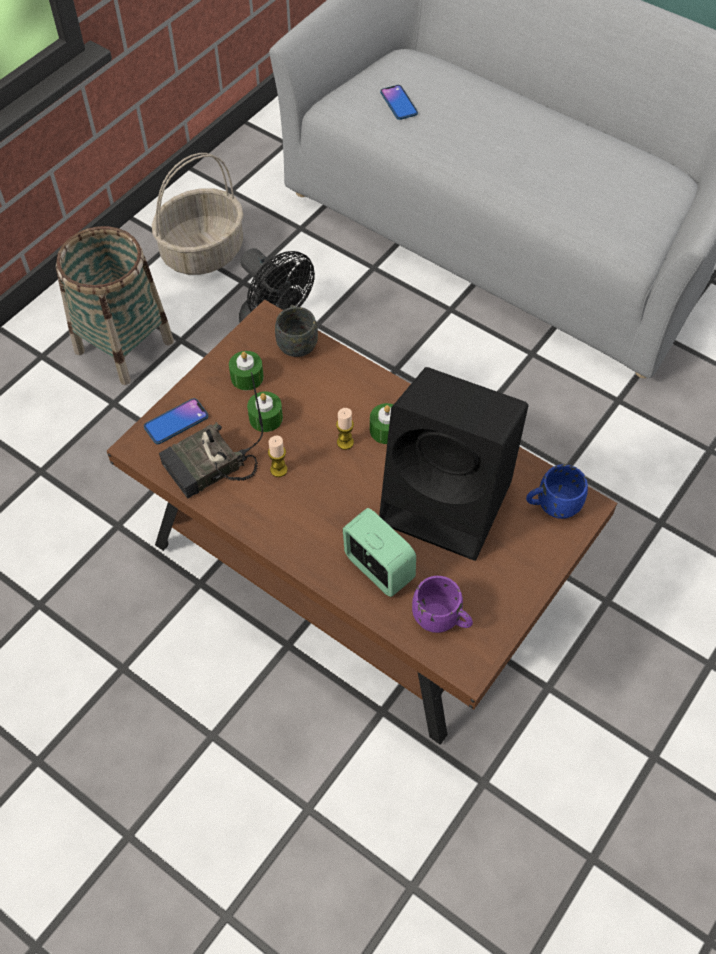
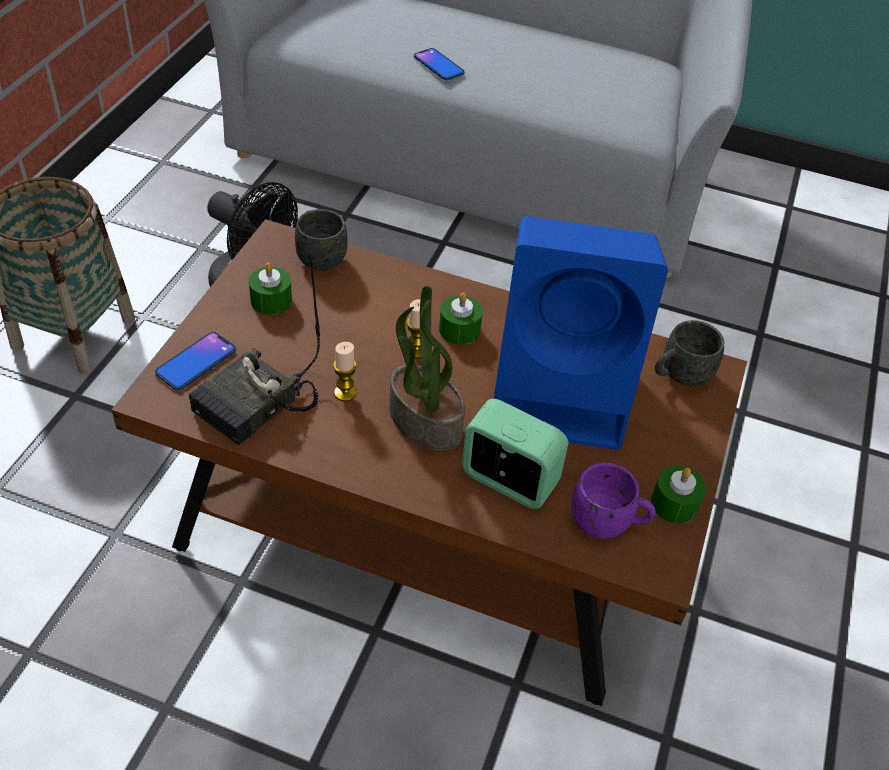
camera: 20 degrees left, 10 degrees down
basket [152,153,243,275] -> none
green candle [247,392,283,432] -> green candle moved to [651,466,706,523]
black speaker [379,367,528,561] -> blue speaker [494,216,668,450]
phone [380,85,418,120] -> phone moved to [414,48,465,80]
blue mug [526,464,588,519] -> grey mug [655,320,724,386]
none -> potted plant [389,286,465,451]

